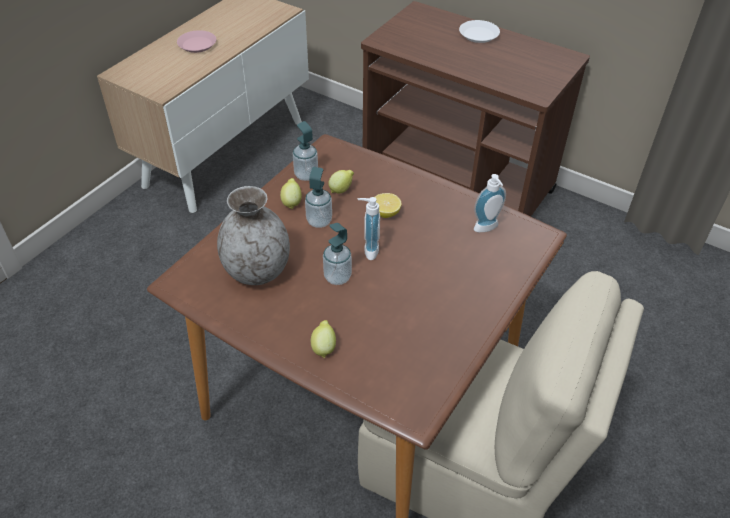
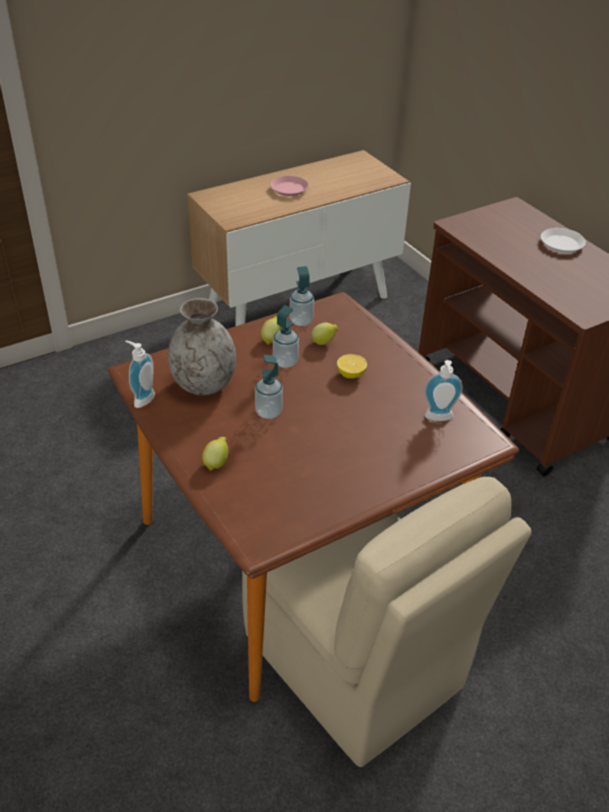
camera: 25 degrees right, 5 degrees down
soap dispenser [358,197,380,260] -> soap dispenser moved to [125,340,155,408]

